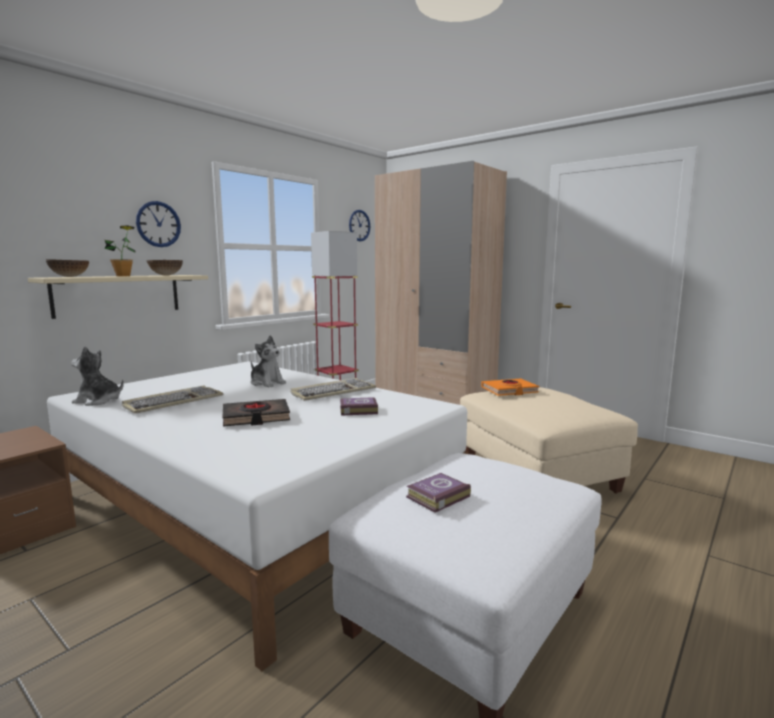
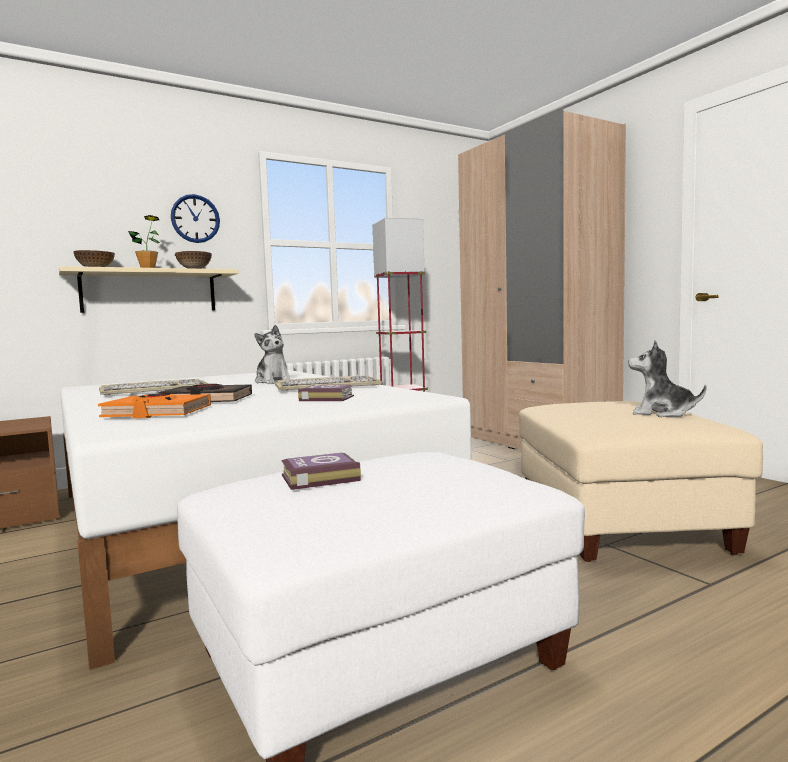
camera: 20 degrees right, 5 degrees down
plush toy [71,346,124,406] -> plush toy moved to [628,341,706,417]
wall clock [349,210,370,241] -> none
orange book [481,378,539,396] -> orange book moved to [98,393,211,418]

